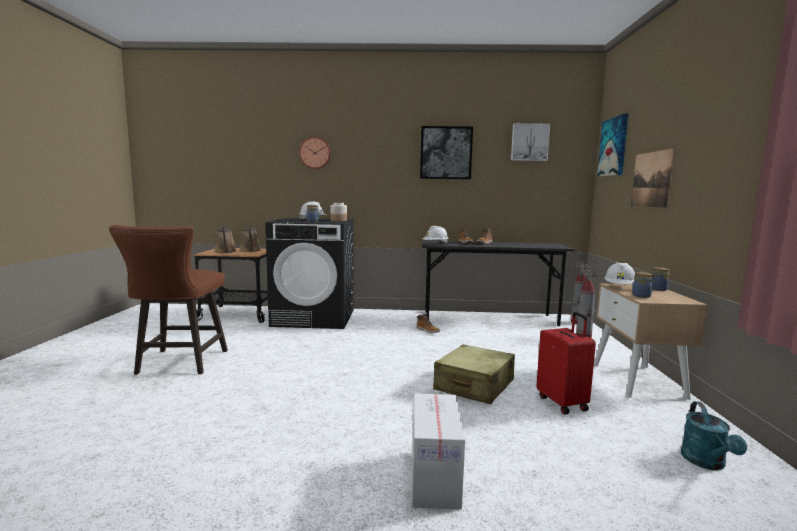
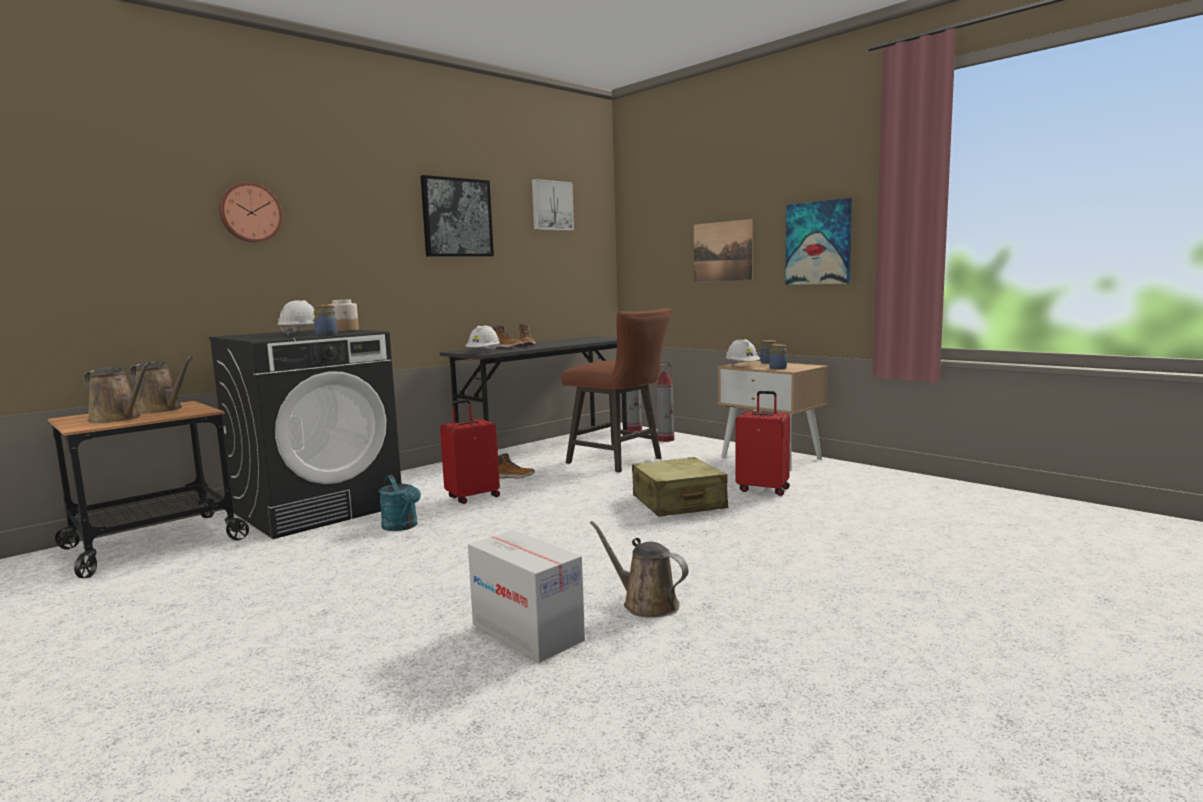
camera: 45 degrees left, 0 degrees up
brown stool [109,225,228,375] -> brown stool moved to [561,308,672,472]
cardboard box [412,394,465,510] -> cardboard box moved to [468,530,585,663]
picture [597,113,629,177] -> picture moved to [785,198,852,285]
turquoise watering can [681,401,747,470] -> turquoise watering can moved to [379,475,421,531]
none -> red suitcase [440,399,500,504]
none -> brown watering can [590,521,689,618]

